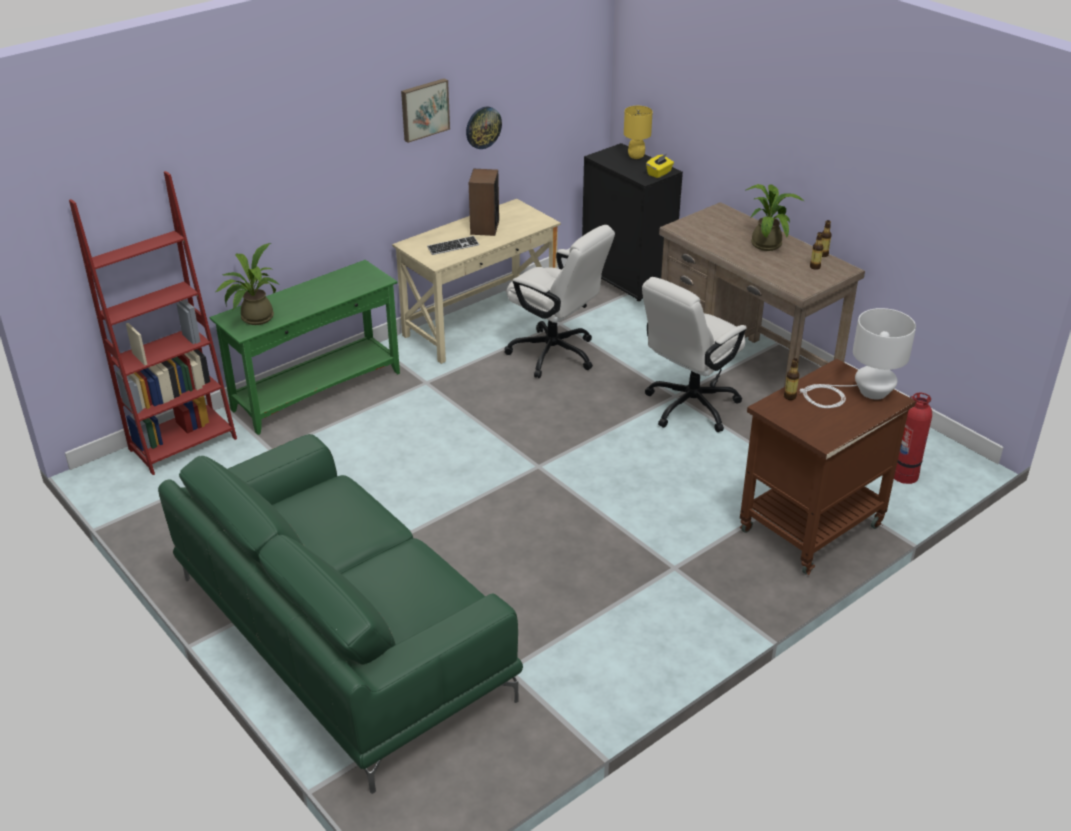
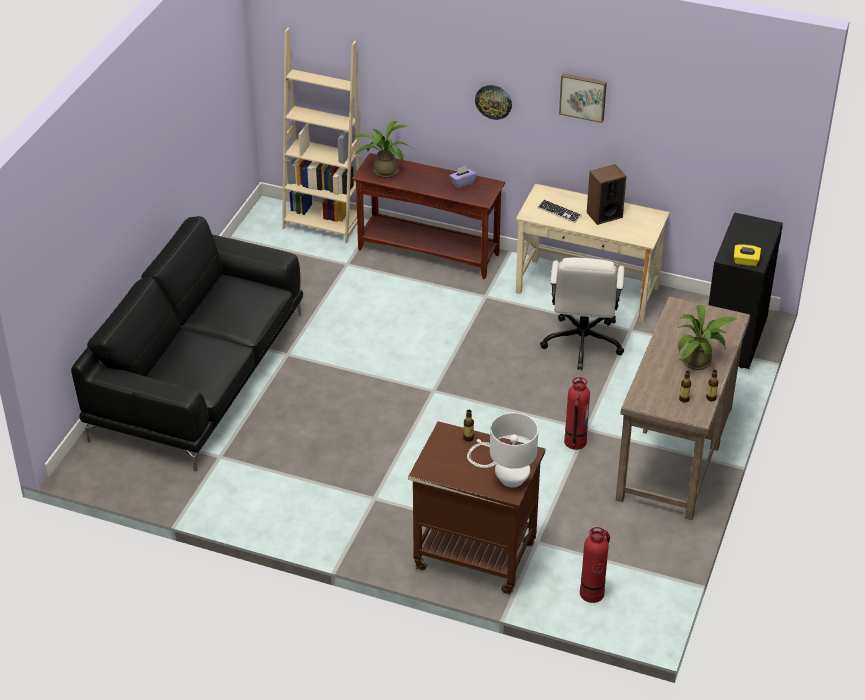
camera: 60 degrees right, 5 degrees up
red bookcase [69,171,237,475] -> beige bookcase [282,28,360,244]
green sofa [158,434,523,794] -> black sofa [71,216,303,472]
green console table [209,260,400,435] -> brown console table [352,153,505,279]
wall clock [466,107,502,149] -> wall clock moved to [475,85,512,120]
yellow table lamp [624,106,653,159] -> none
white office chair [642,277,747,432] -> fire extinguisher [564,377,590,450]
none -> purple tissue box [450,166,477,188]

